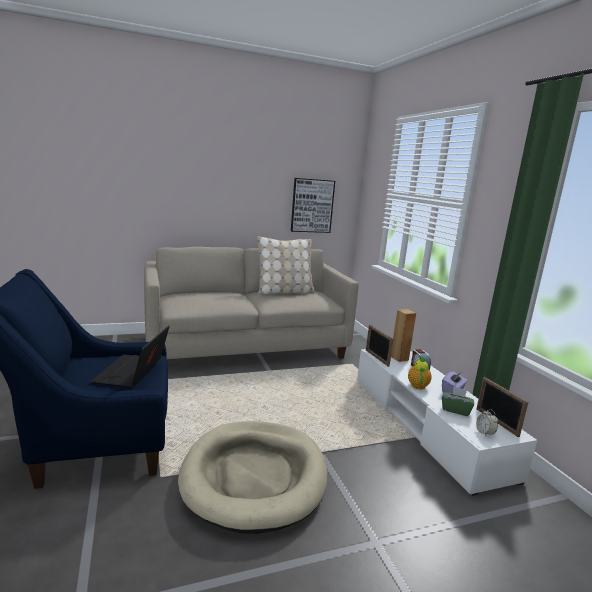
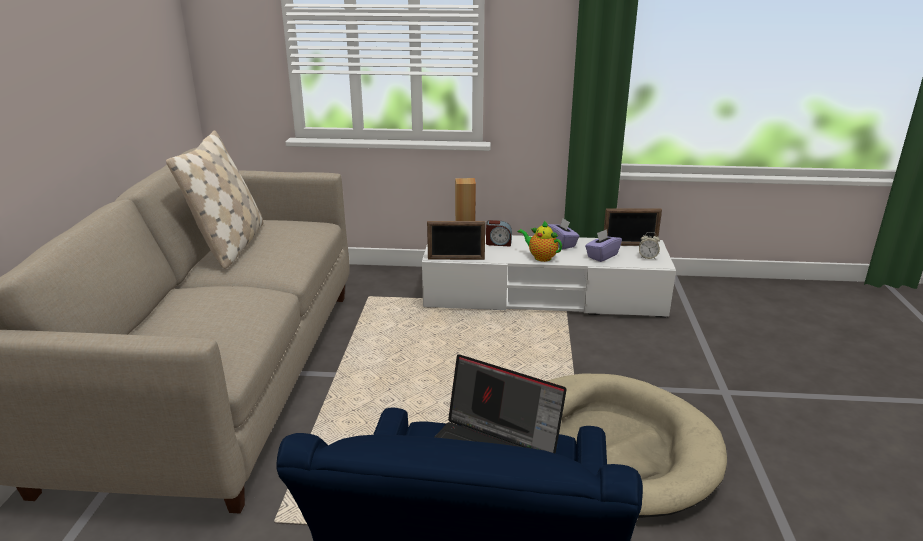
camera: 65 degrees left, 10 degrees up
picture [291,178,335,233] -> none
green tissue box [442,387,474,416] -> purple tissue box [585,229,622,262]

